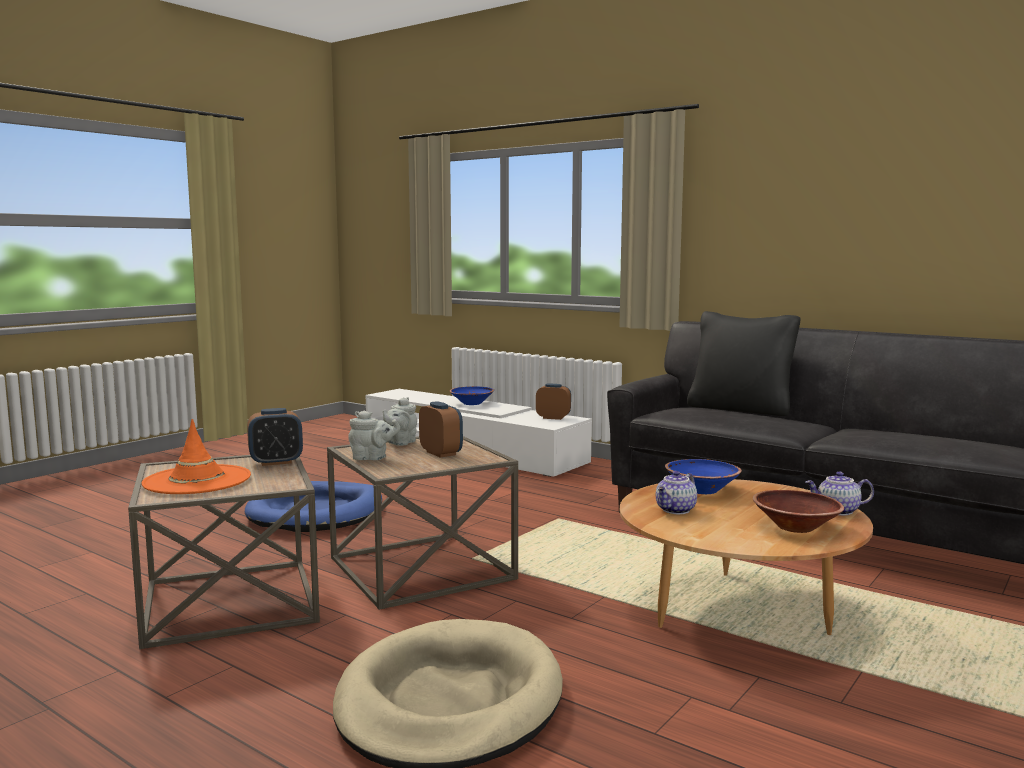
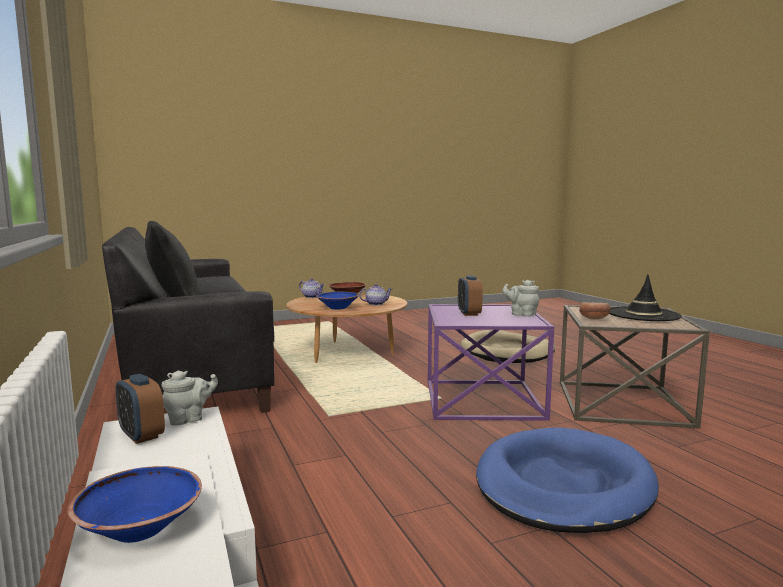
camera: 150 degrees left, 0 degrees up
orange hat [142,419,251,494] -> black hat [610,274,682,321]
alarm clock [247,408,303,466] -> bowl [579,302,610,320]
brown side table [327,436,518,610] -> purple side table [428,304,554,421]
grey teapot [383,397,417,446] -> grey teapot moved to [162,371,218,426]

